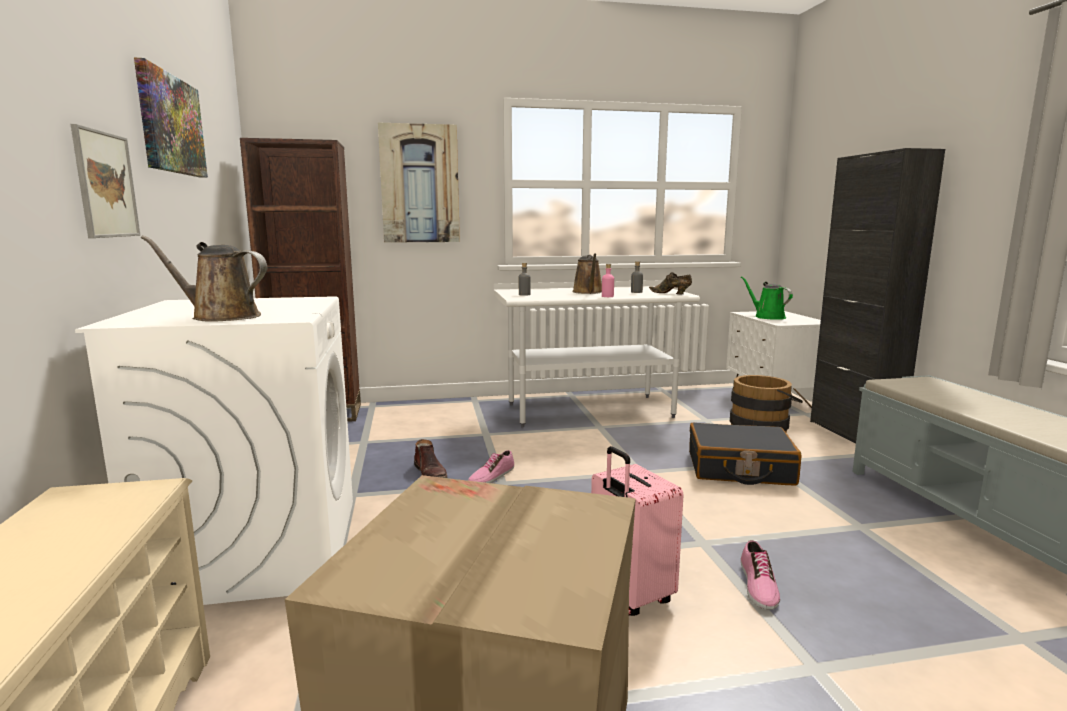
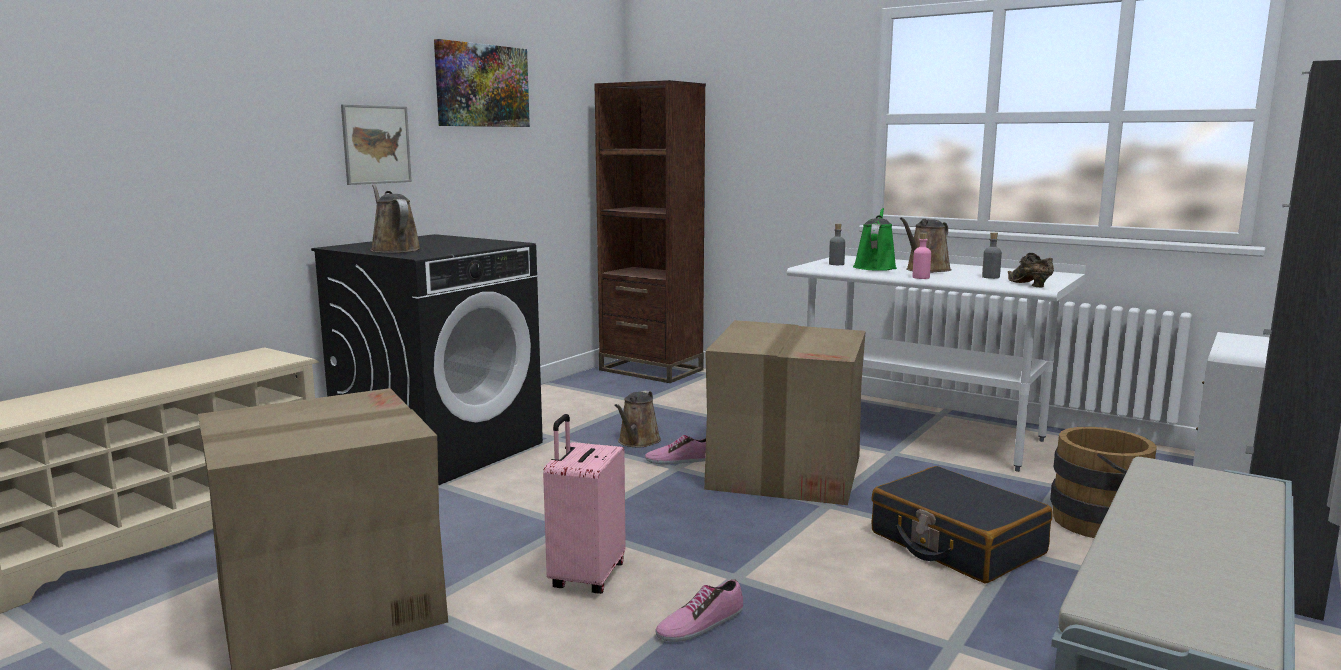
camera: 45 degrees right, 0 degrees up
white washing machine [75,296,353,605] -> black washing machine [311,234,543,486]
picture [378,123,460,243] -> none
brown boot [414,439,447,478] -> brown watering can [614,391,661,447]
green watering can [741,276,793,320] -> green watering can moved to [853,208,897,271]
none -> cardboard box [704,320,866,505]

